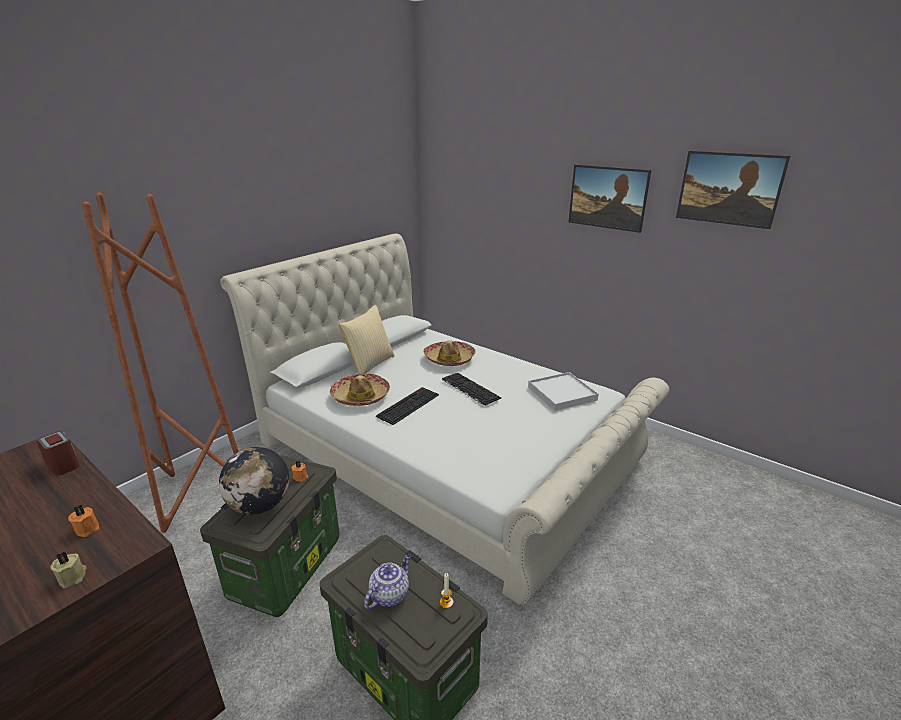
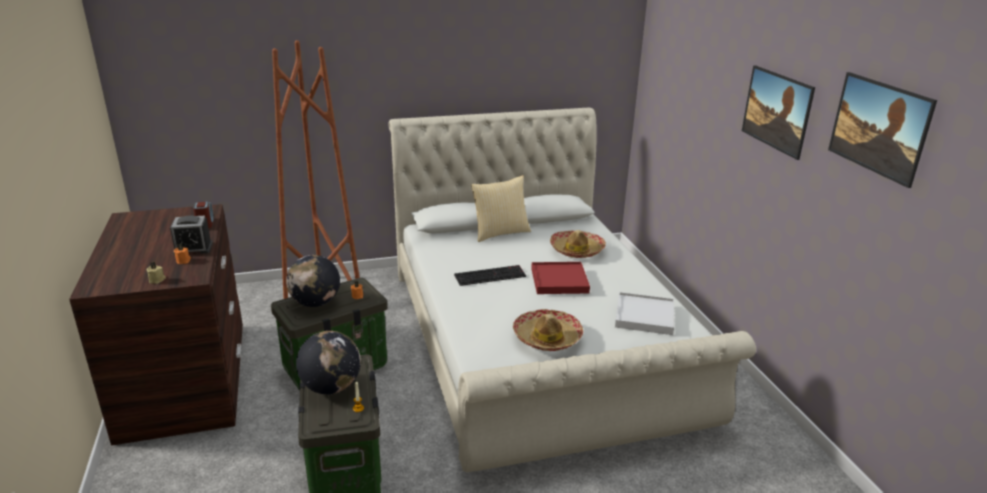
camera: 35 degrees right, 0 degrees up
hat [330,373,390,406] -> hat moved to [513,309,583,351]
teapot [364,554,411,609] -> globe [296,331,361,394]
keyboard [442,373,501,406] -> red tray [531,262,590,294]
none -> alarm clock [170,215,213,255]

